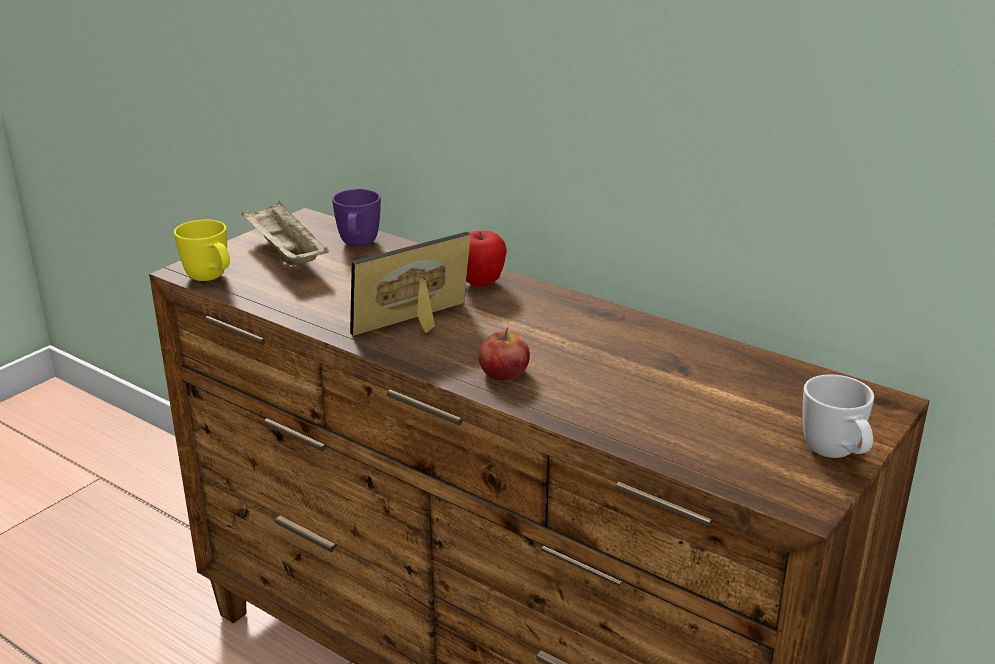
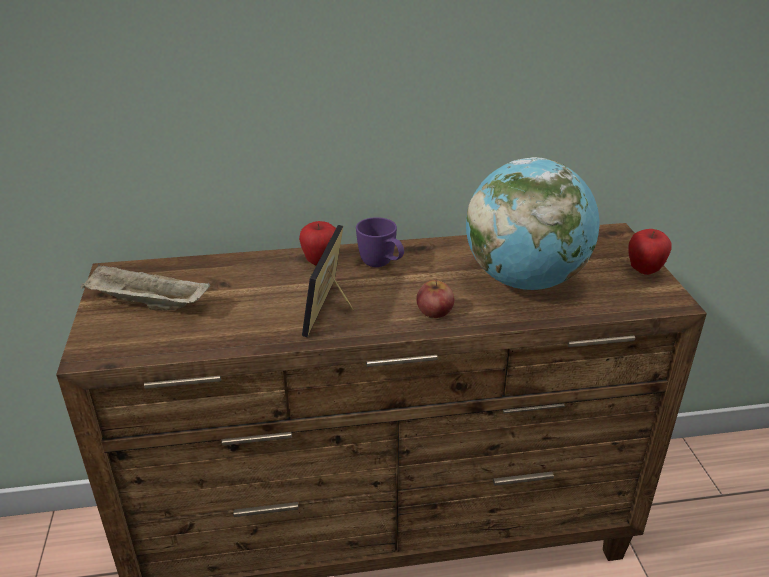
camera: 45 degrees left, 5 degrees up
yellow mug [174,220,230,281] -> none
purple mug [332,189,381,246] -> purple mug moved to [356,217,404,267]
white mug [803,374,874,458] -> apple [628,229,671,275]
none -> globe [466,157,600,290]

